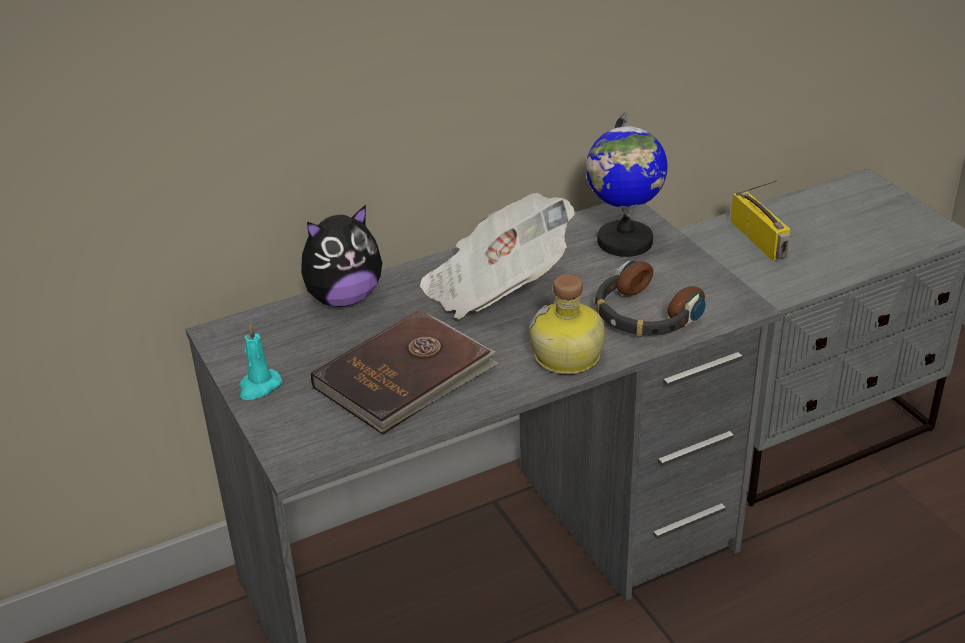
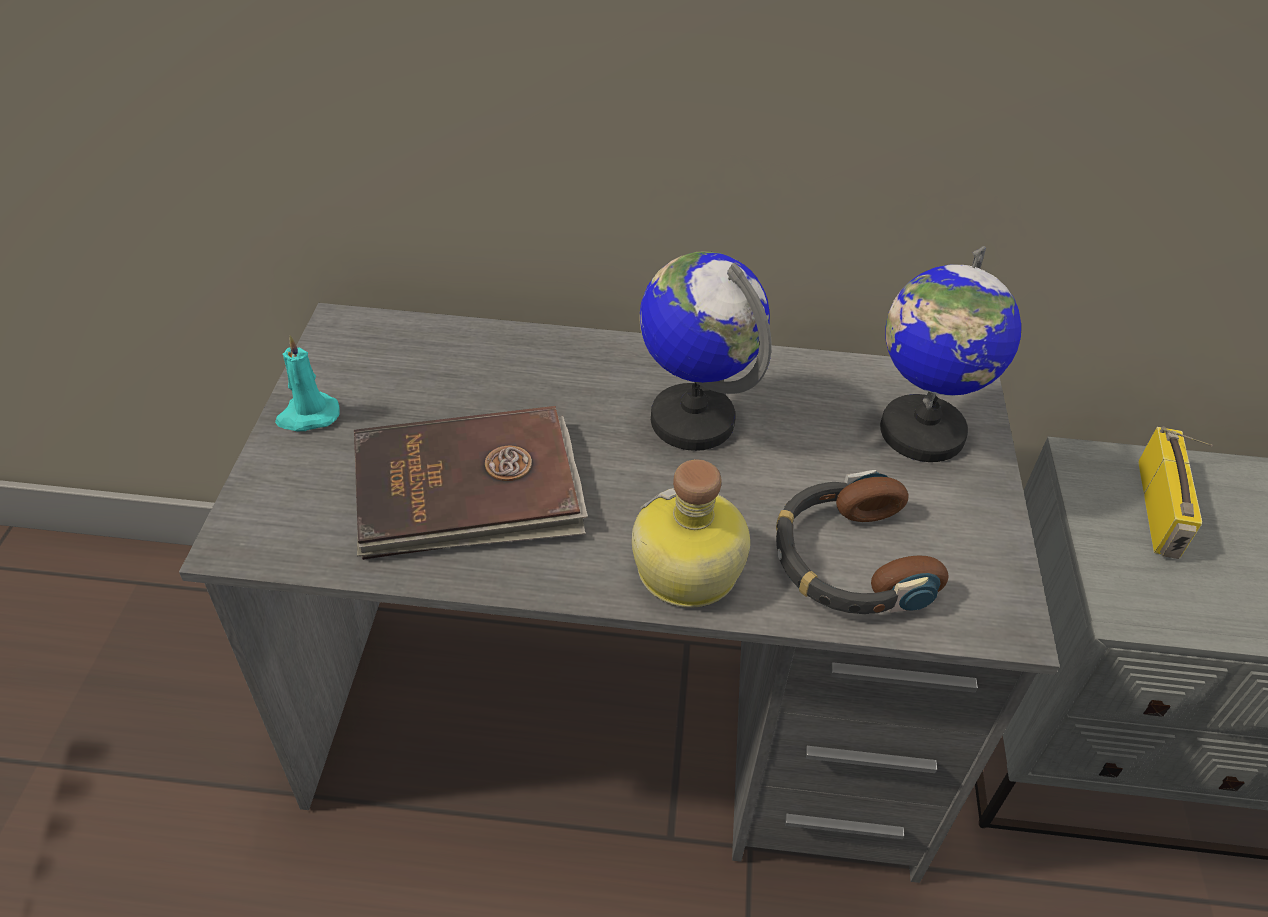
camera: 30 degrees right, 10 degrees up
plush toy [301,205,382,307] -> none
newspaper [420,193,575,319] -> globe [639,251,772,451]

